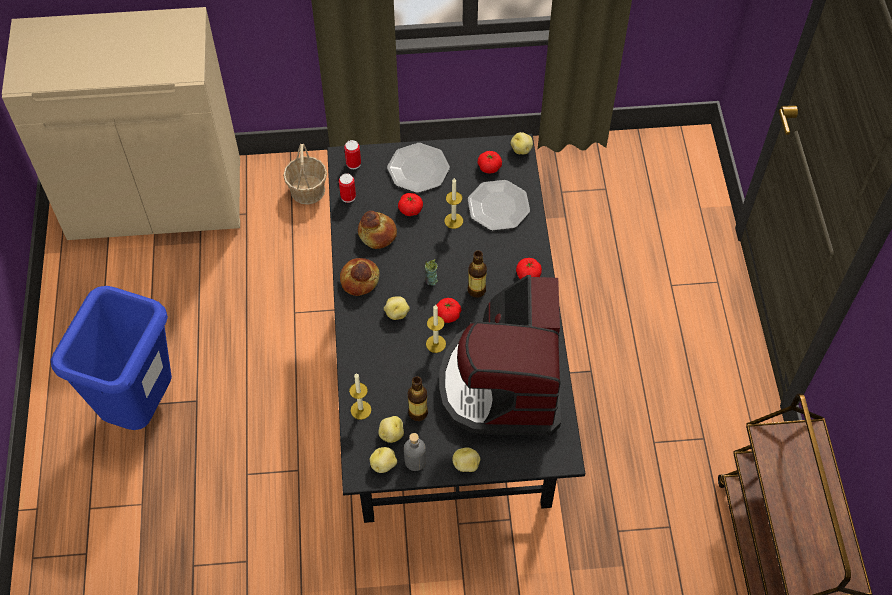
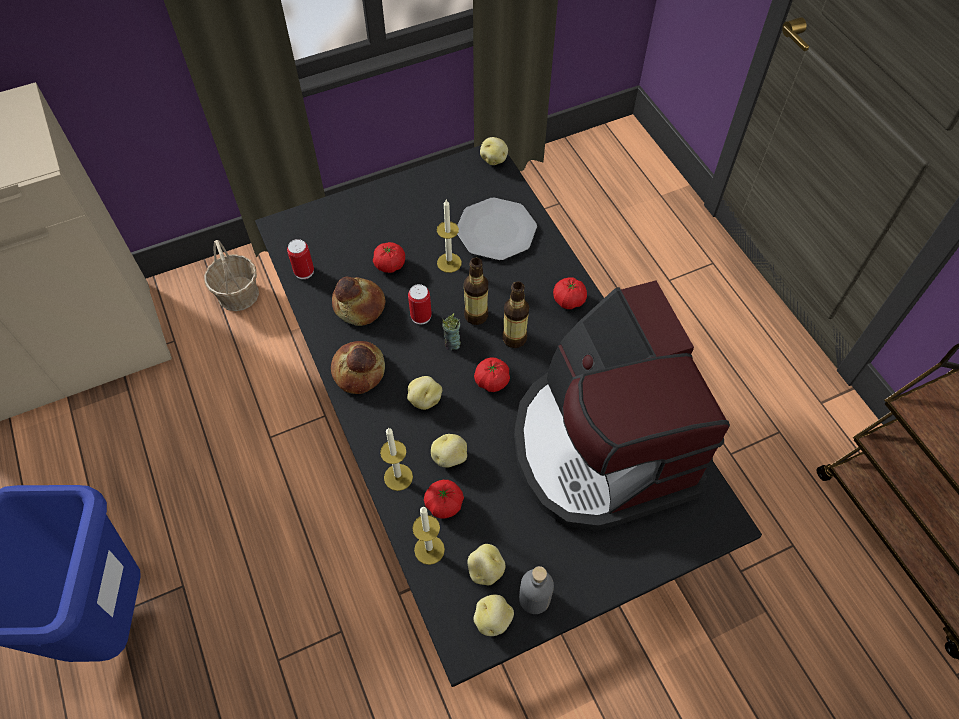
camera: 20 degrees left, 0 degrees up
can [344,140,361,169] -> can moved to [408,284,432,324]
plate [387,143,450,193] -> none
bottle [408,376,428,421] -> bottle moved to [464,258,488,325]
candle [426,304,446,353] -> candle moved to [380,428,413,491]
potato [452,447,480,472] -> potato moved to [431,434,467,467]
tomato [478,151,502,173] -> tomato moved to [424,480,464,519]

